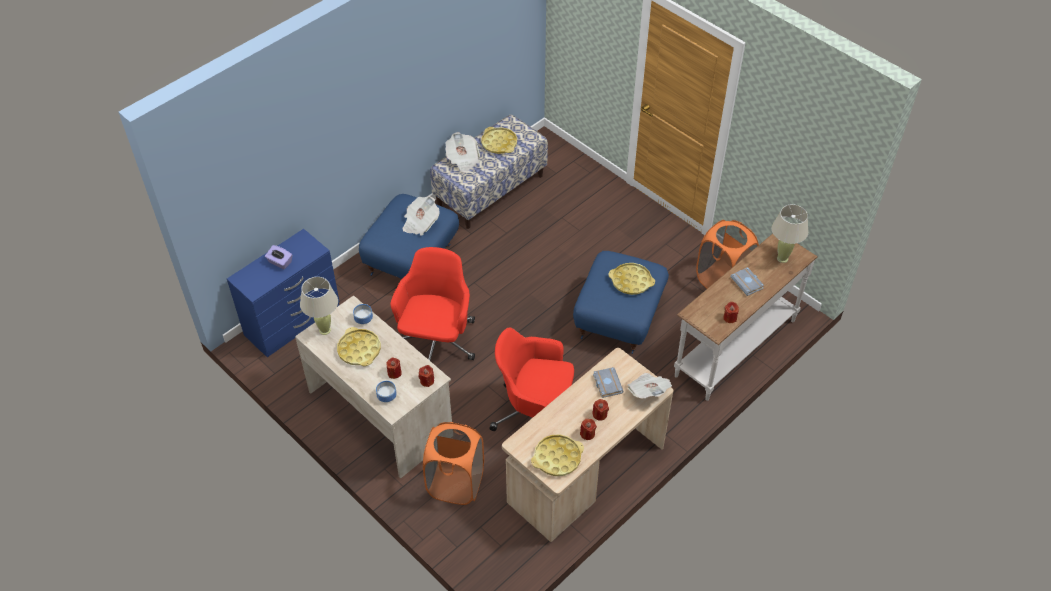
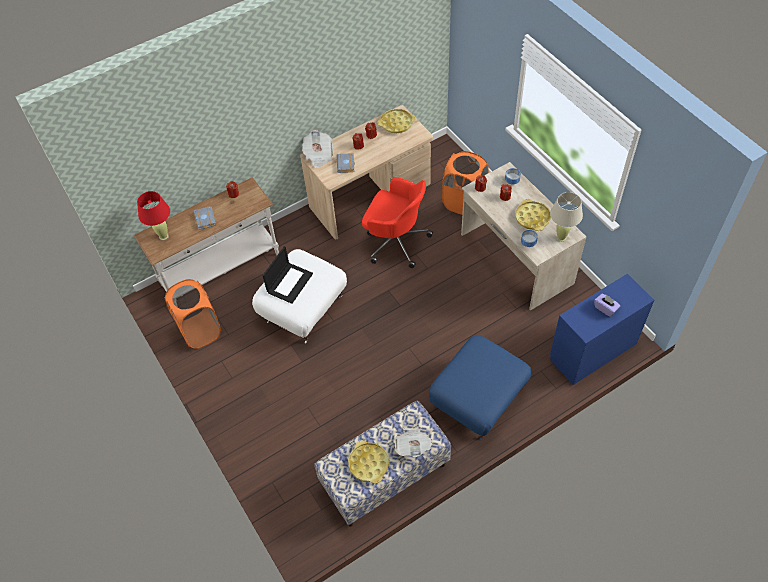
camera: 165 degrees left, 5 degrees up
red office chair [390,247,475,361] -> none
newspaper [402,196,439,236] -> none
blue ottoman [573,251,669,354] -> white ottoman [252,249,347,343]
yellow tray [608,263,655,295] -> laptop [263,246,313,304]
beige table lamp [772,204,808,263] -> red table lamp [137,191,170,240]

